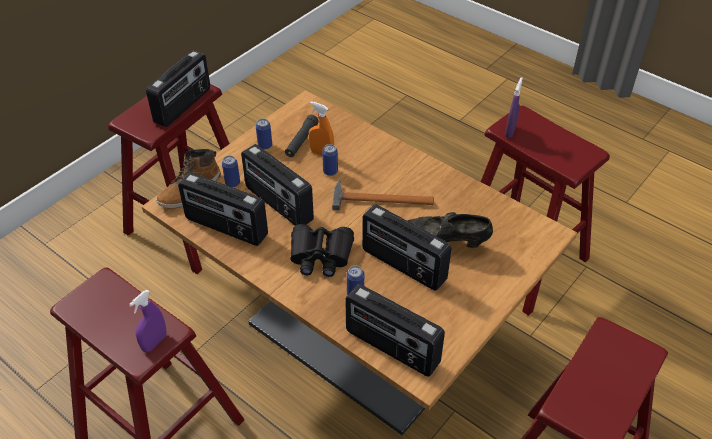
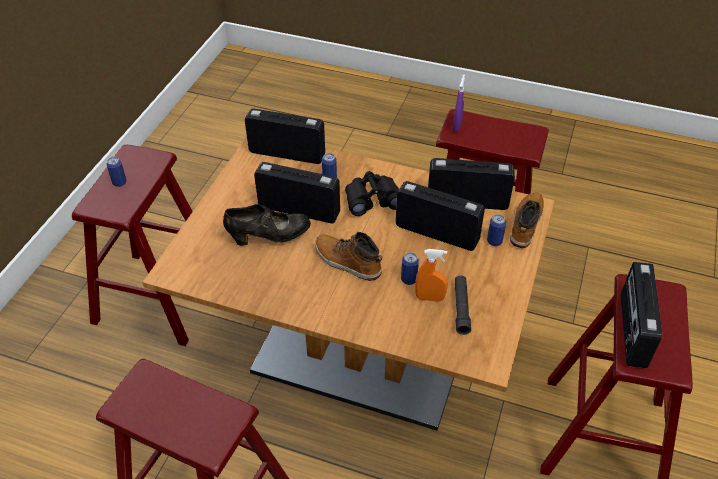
camera: 160 degrees right, 0 degrees up
can [256,118,272,150] -> can moved to [106,157,127,187]
hammer [332,180,434,211] -> boot [315,232,383,281]
purple spray bottle [505,77,523,138] -> none

